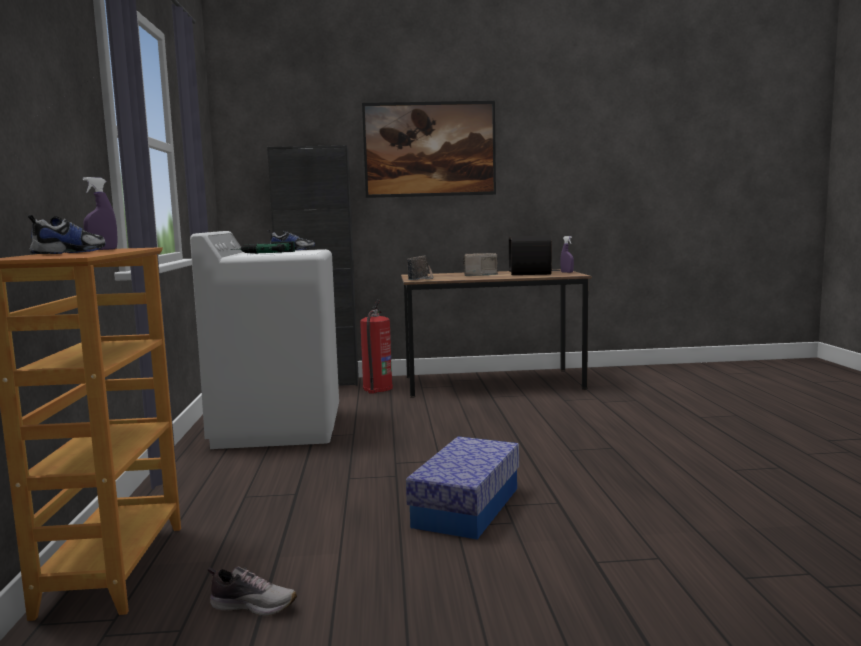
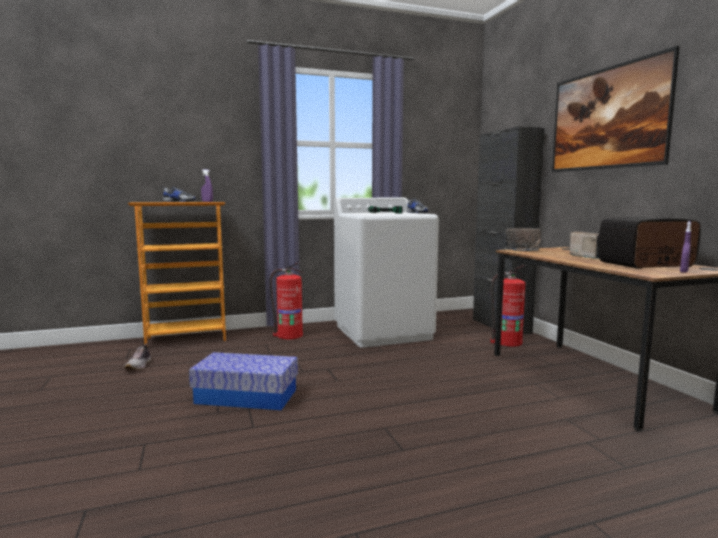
camera: 75 degrees right, 0 degrees up
none -> fire extinguisher [270,262,305,339]

